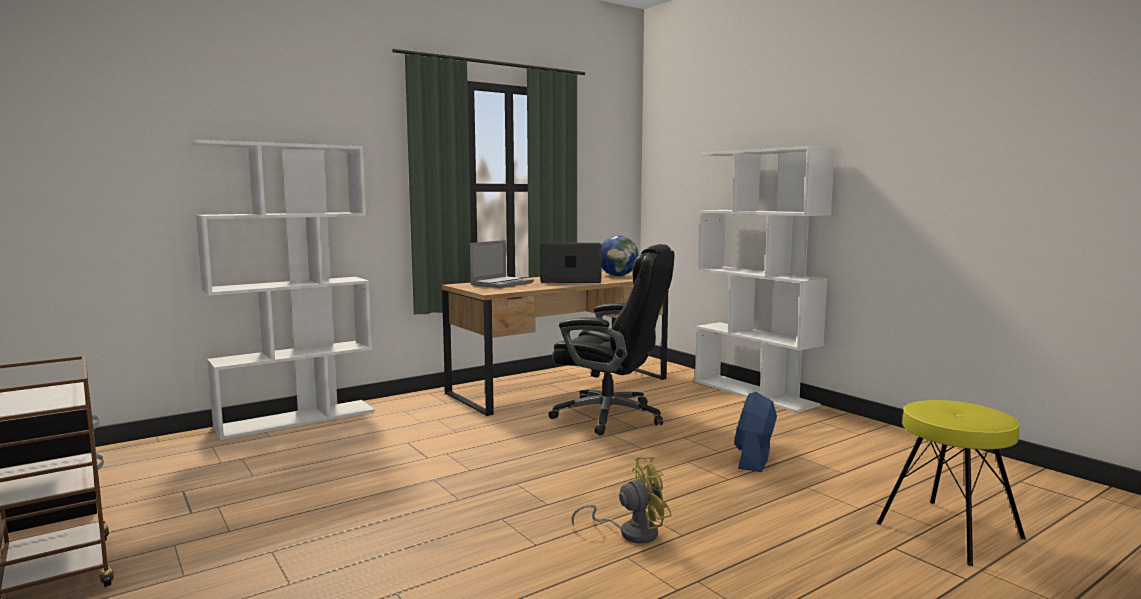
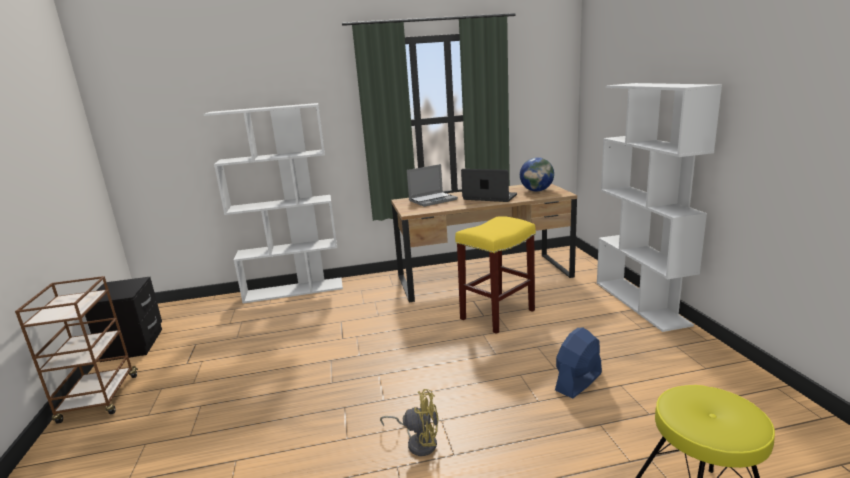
camera: 25 degrees right, 10 degrees up
black office chair [548,244,675,436] -> yellow stool [455,216,536,334]

